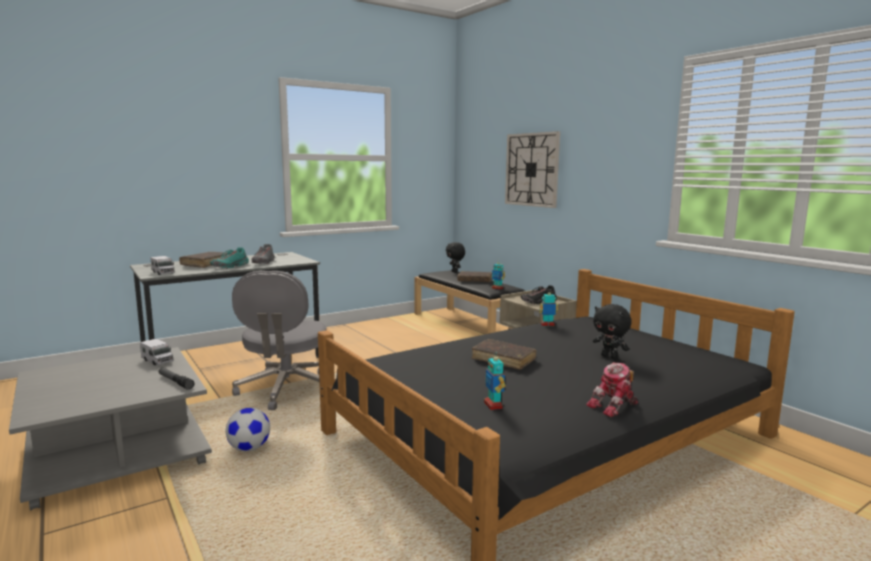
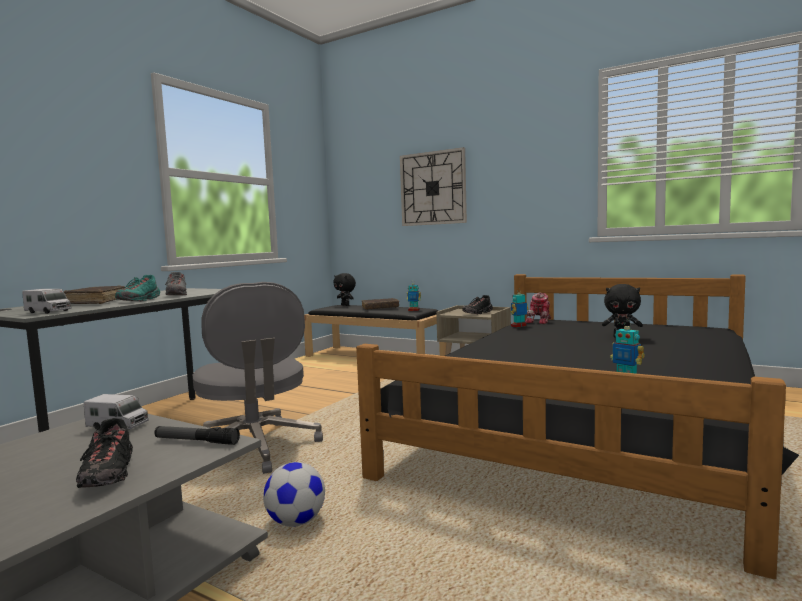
camera: 25 degrees left, 5 degrees down
brown book [471,339,536,370] -> none
toy robot [586,362,638,417] -> toy robot moved to [525,293,552,324]
none -> black shoe [76,418,133,488]

